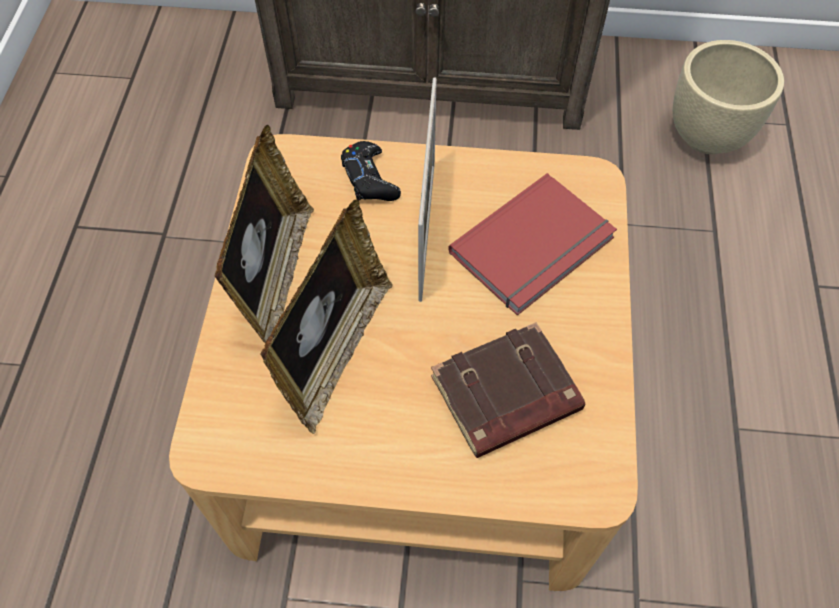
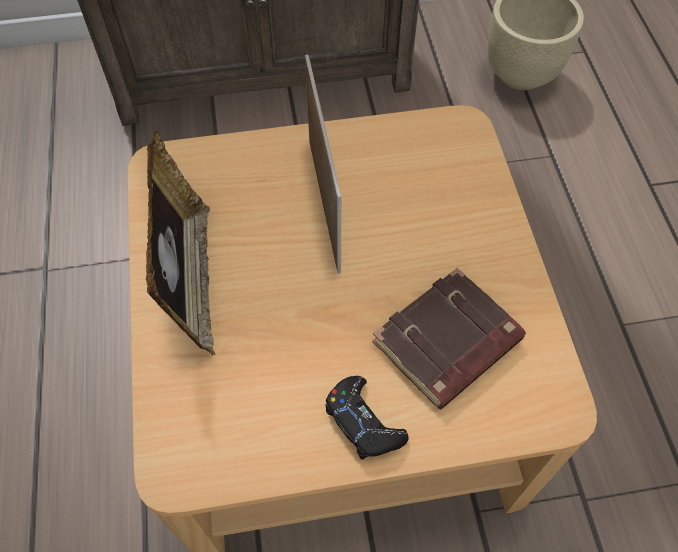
camera: 15 degrees left, 0 degrees up
picture frame [260,200,393,434] -> none
black game controller [341,141,401,201] -> black game controller moved to [326,376,409,460]
red book [448,173,617,316] -> none

